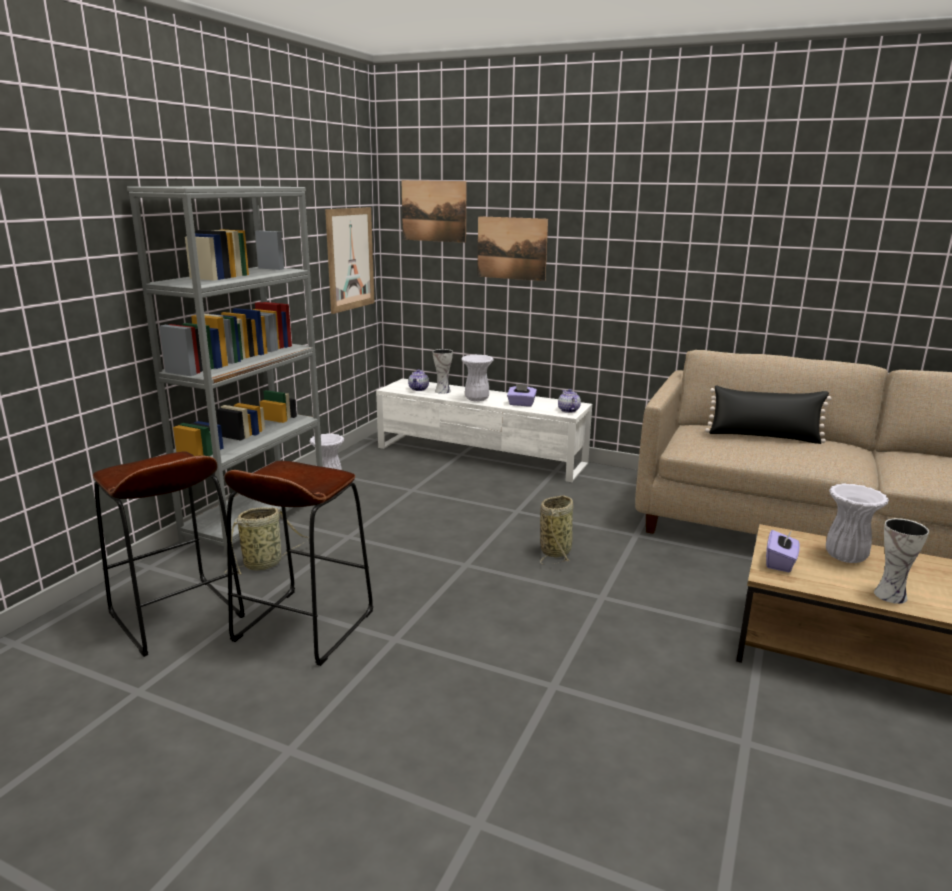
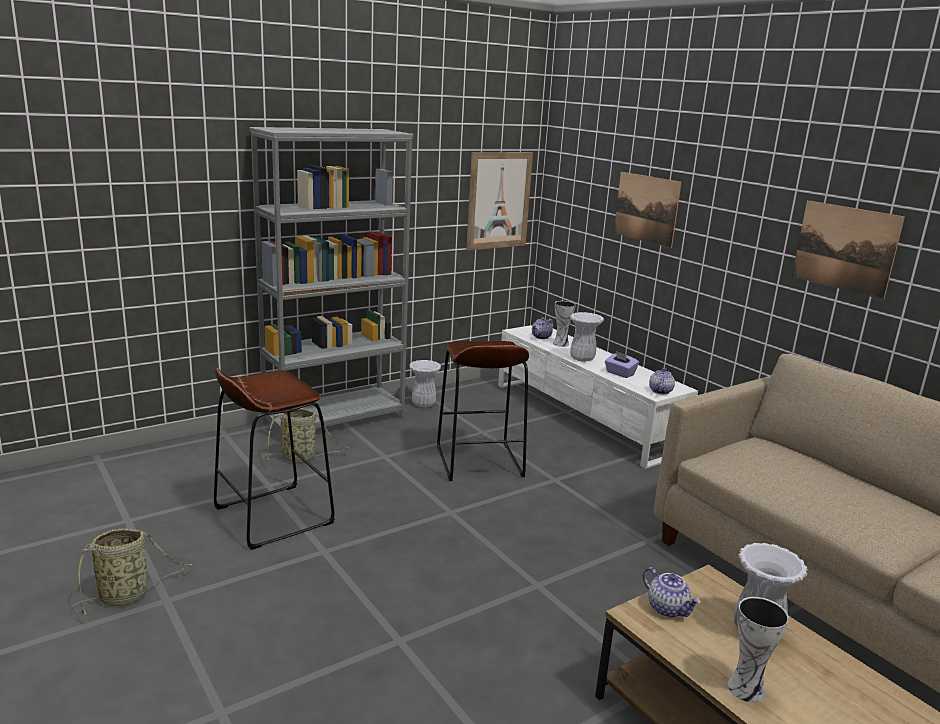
camera: 30 degrees right, 0 degrees up
brown stool [93,452,245,657] -> brown stool moved to [437,341,529,481]
picture [401,180,467,243] -> picture moved to [792,200,905,300]
basket [540,495,574,565] -> basket moved to [71,528,193,615]
black pillow [705,385,832,444] -> none
purple tissue box [766,530,800,572] -> teapot [643,567,701,618]

